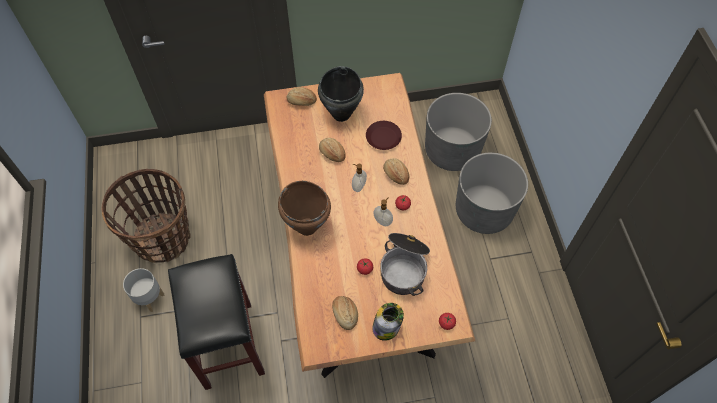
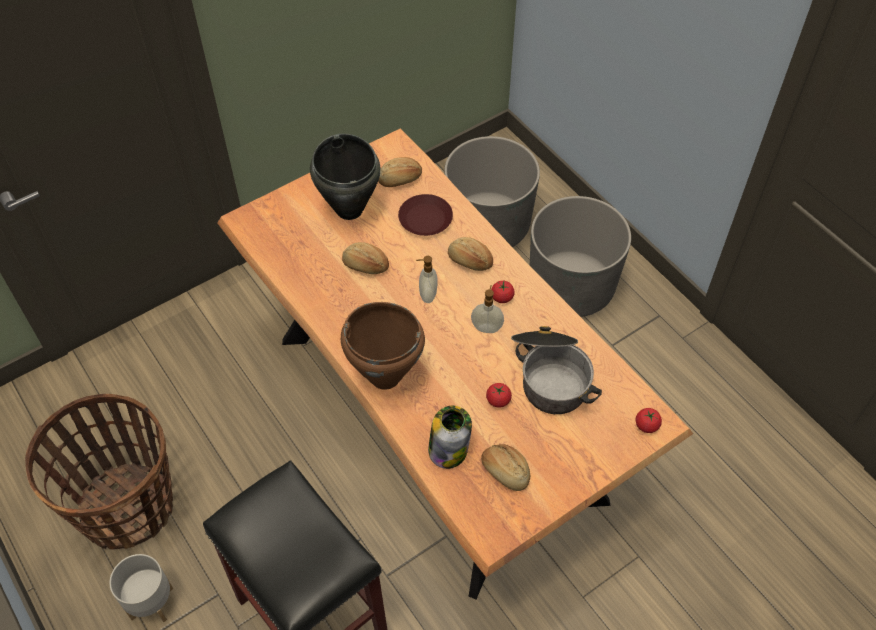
camera: 25 degrees left, 5 degrees down
bread [287,87,317,106] -> bread moved to [378,157,422,187]
jar [372,303,404,341] -> jar moved to [428,406,472,469]

